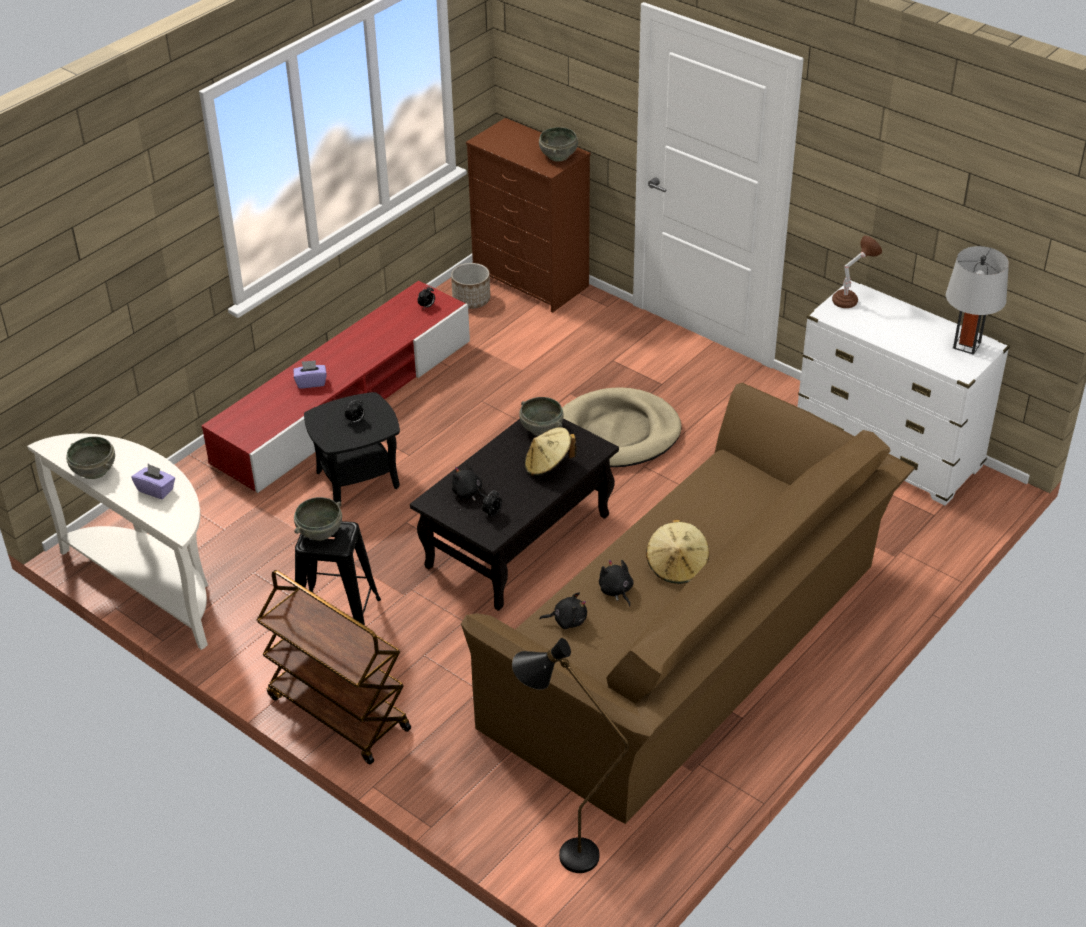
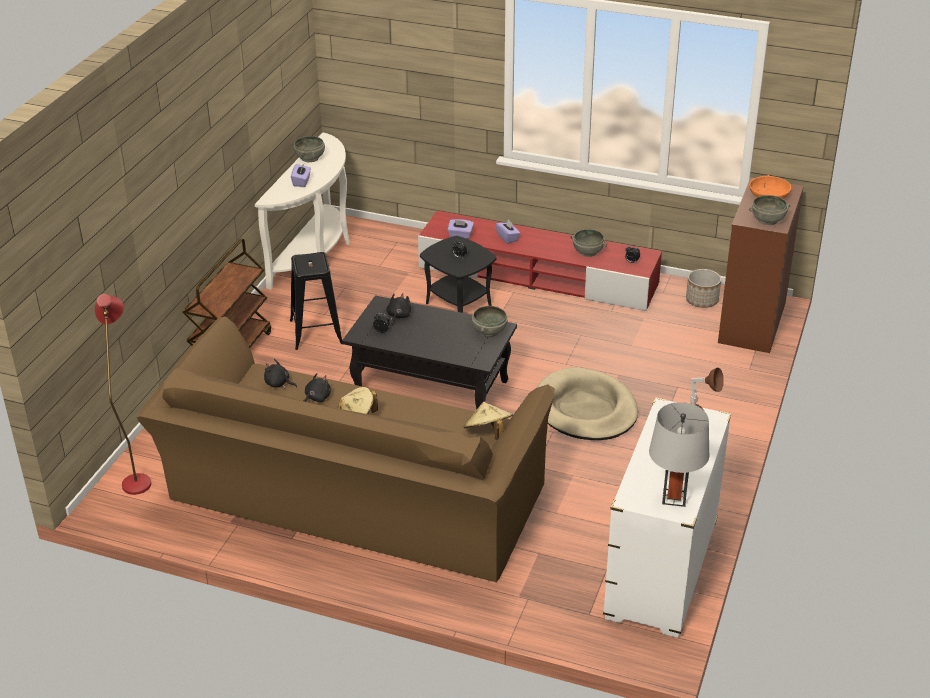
camera: 70 degrees right, 5 degrees down
grey bowl [294,497,342,541] -> grey bowl moved to [570,229,607,257]
black floor lamp [512,638,629,873] -> red floor lamp [95,294,151,495]
beige hat [525,427,576,476] -> beige hat moved to [464,402,513,440]
black plush toy [540,592,587,629] -> black plush toy turned 135 degrees clockwise [264,359,297,388]
none -> purple tissue box [447,219,474,239]
none -> orange bowl [749,175,791,199]

